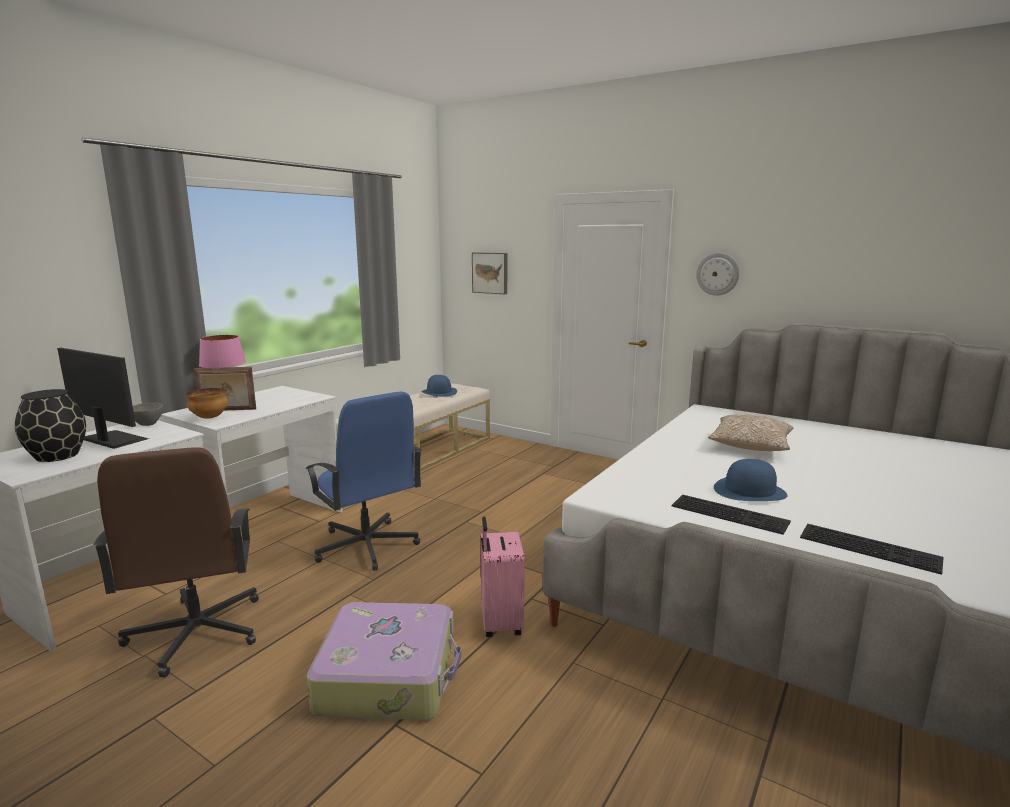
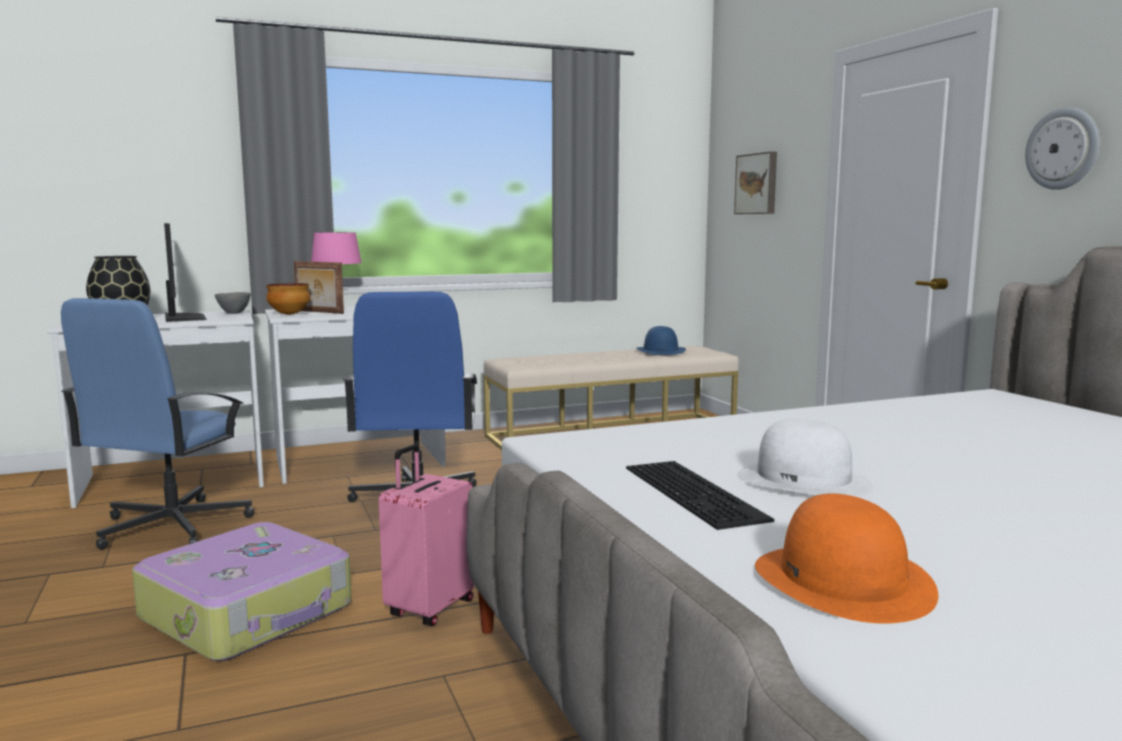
camera: 35 degrees right, 5 degrees down
brown office chair [93,447,259,678] -> blue office chair [61,298,254,550]
pillow [708,414,793,451] -> none
blue hat [714,459,787,501] -> white hat [737,419,873,497]
keyboard [800,524,944,575] -> orange hat [755,493,939,624]

